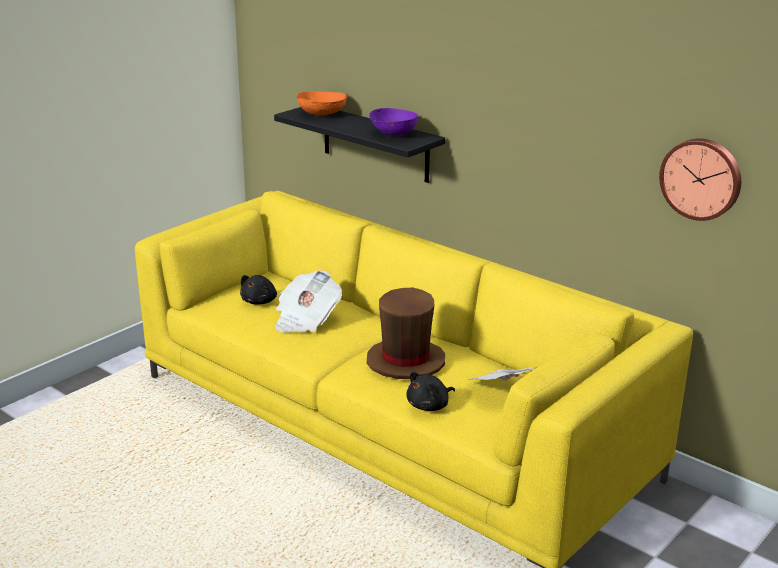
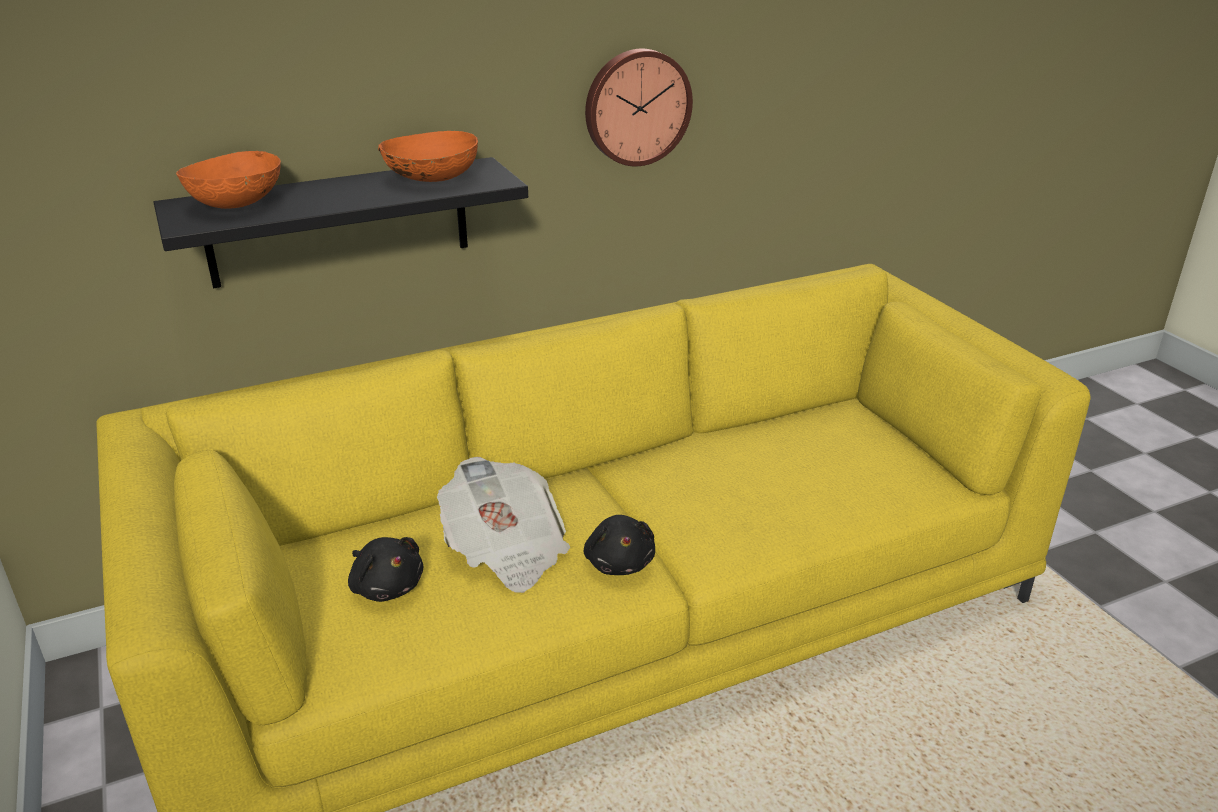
camera: 65 degrees left, 5 degrees up
brown hat [367,287,445,379] -> none
purple bowl [369,108,418,136] -> orange bowl [378,131,479,182]
black plush toy [406,372,455,411] -> black plush toy moved to [584,515,655,575]
newspaper [468,367,537,381] -> none
wall clock [659,138,741,221] -> wall clock moved to [585,49,693,166]

